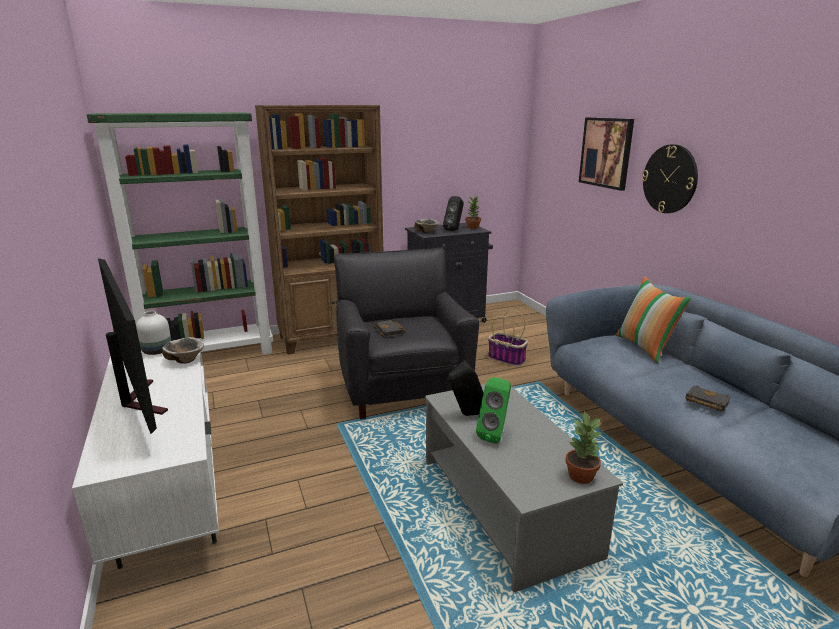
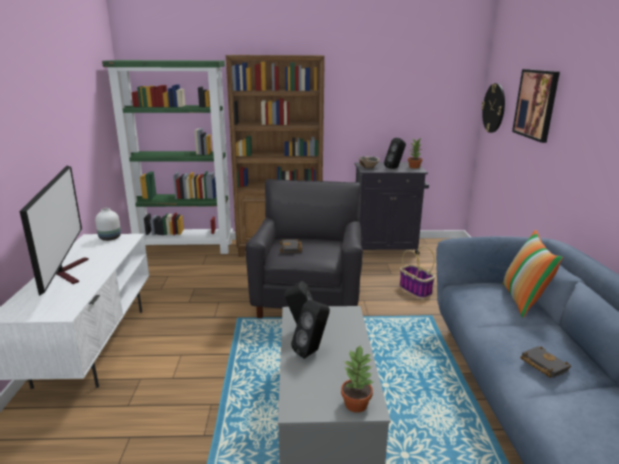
camera: 20 degrees right, 0 degrees up
bowl [162,337,204,364] -> none
green speaker [476,377,511,444] -> black speaker [291,300,330,359]
wall clock [642,144,698,213] -> wall clock moved to [481,83,505,133]

